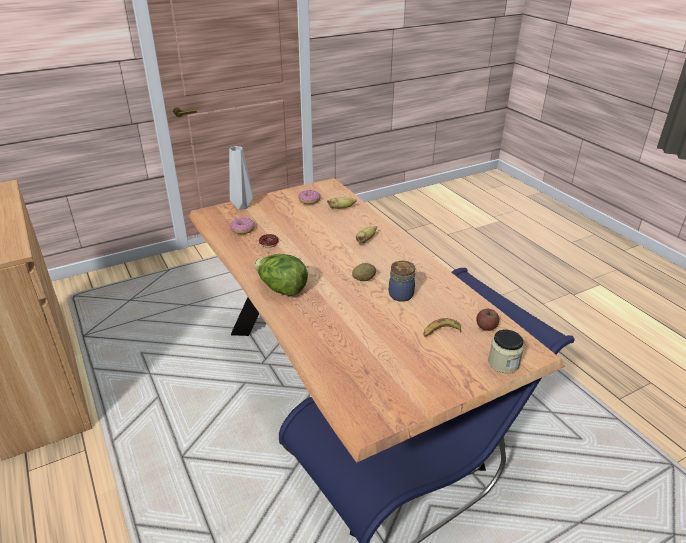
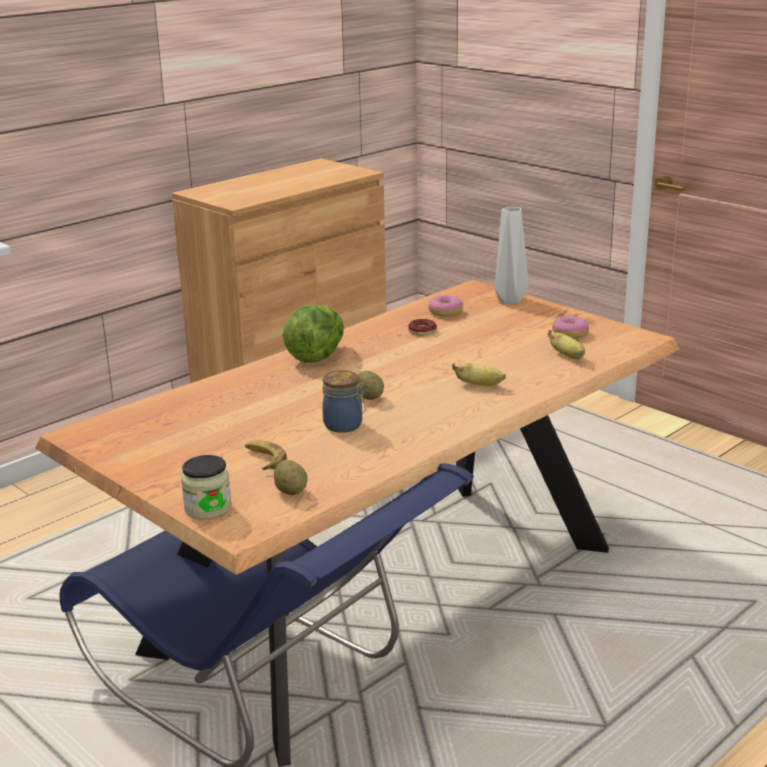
camera: 75 degrees right, 10 degrees down
apple [476,309,499,331] -> potato [274,460,307,495]

